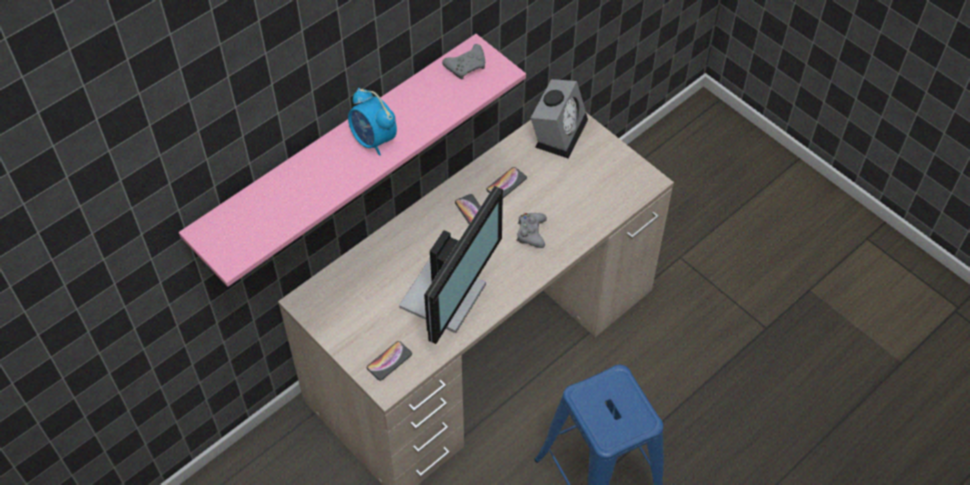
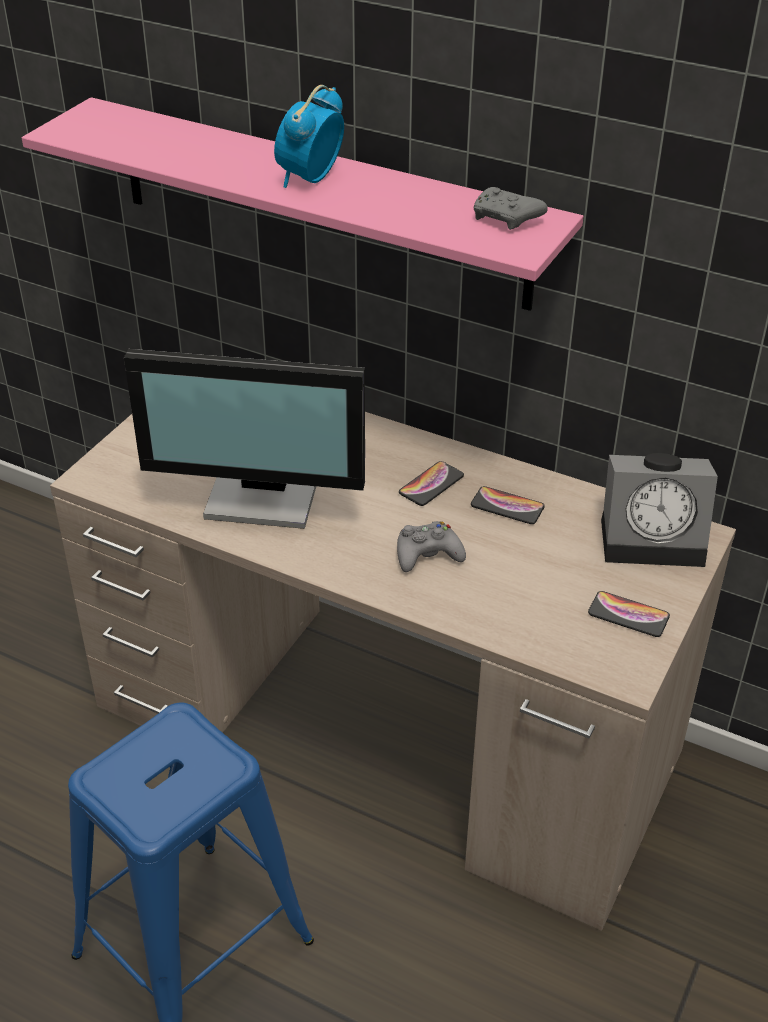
camera: 70 degrees right, 15 degrees down
phone [367,341,412,381] -> phone moved to [588,591,670,637]

